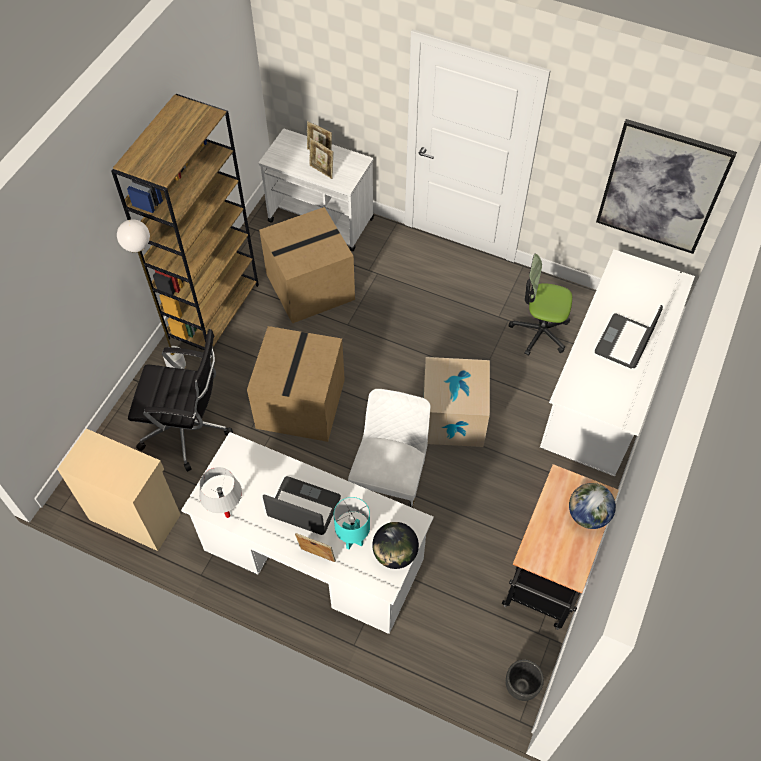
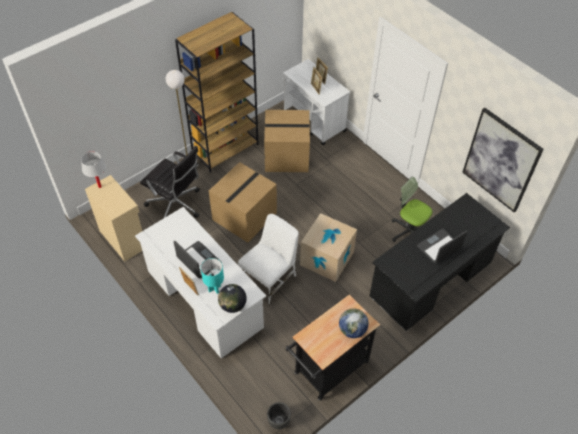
camera: 25 degrees right, 5 degrees down
white table lamp [199,467,242,518] -> white table lamp moved to [81,152,106,188]
white desk [540,249,695,476] -> black desk [369,193,510,331]

